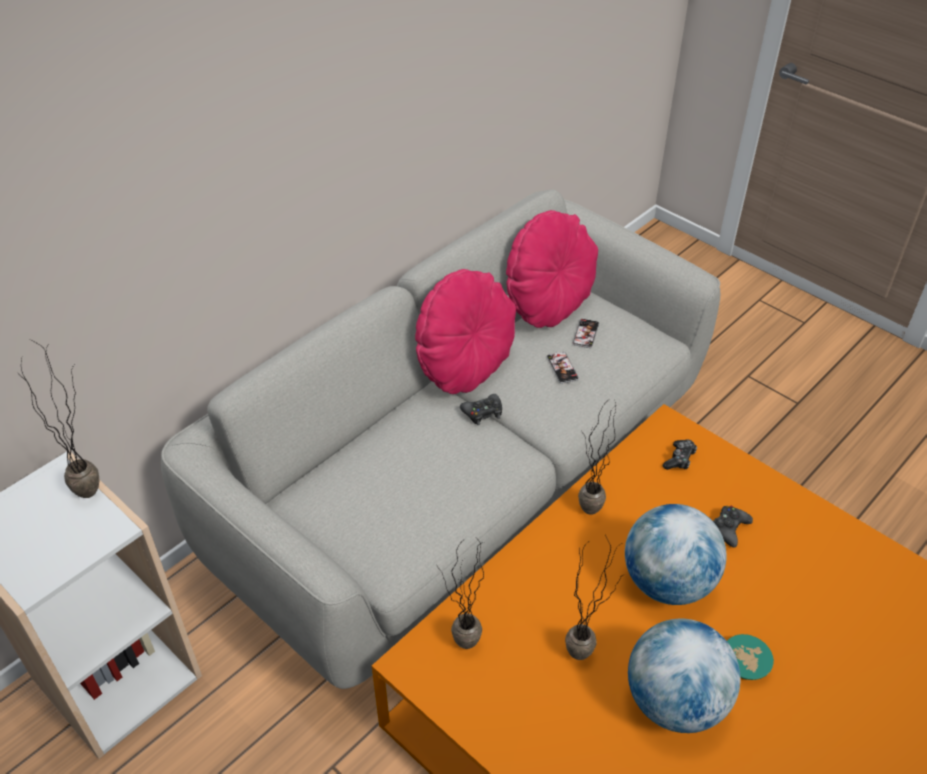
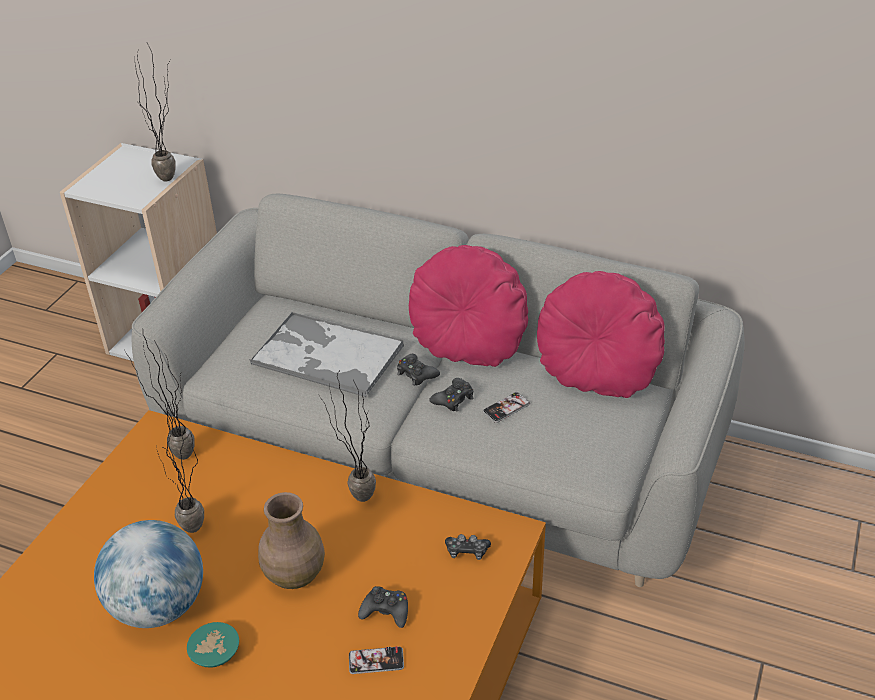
camera: 70 degrees right, 5 degrees down
phone [573,319,599,348] -> phone moved to [349,646,404,674]
globe [625,504,727,605] -> brown vase [258,492,325,589]
none -> tray [249,312,404,397]
none -> black game controller [430,378,474,412]

